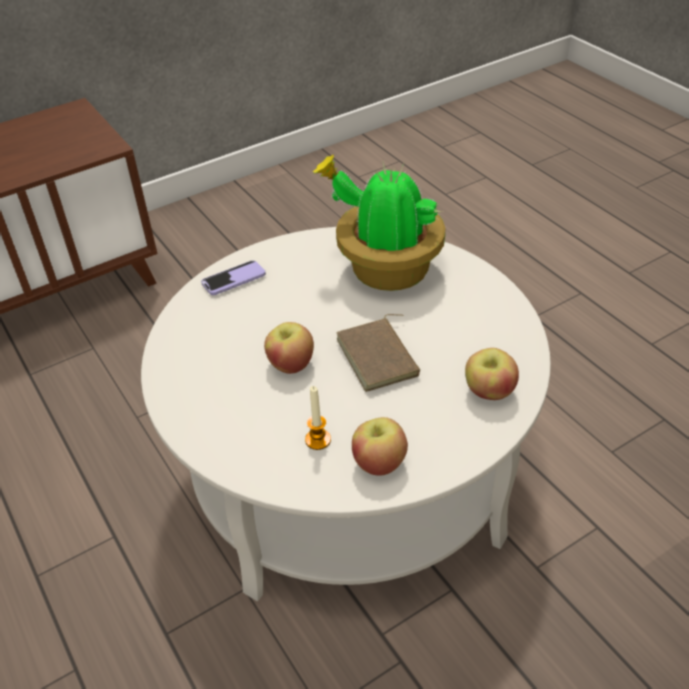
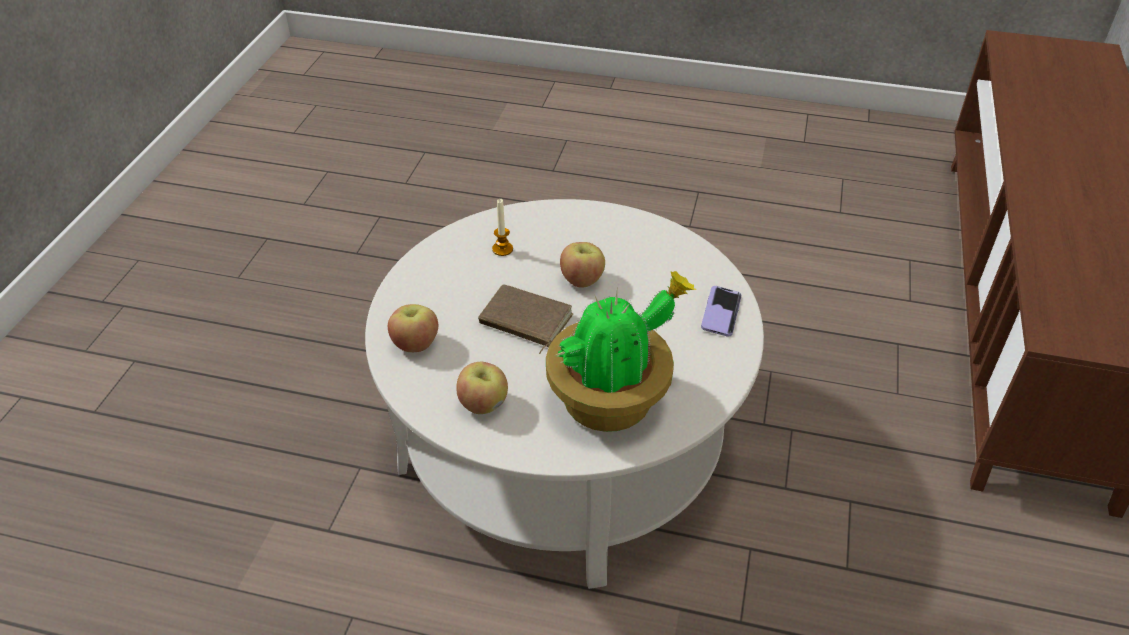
camera: 135 degrees right, 0 degrees up
apple [352,417,408,476] -> apple moved to [456,362,508,414]

